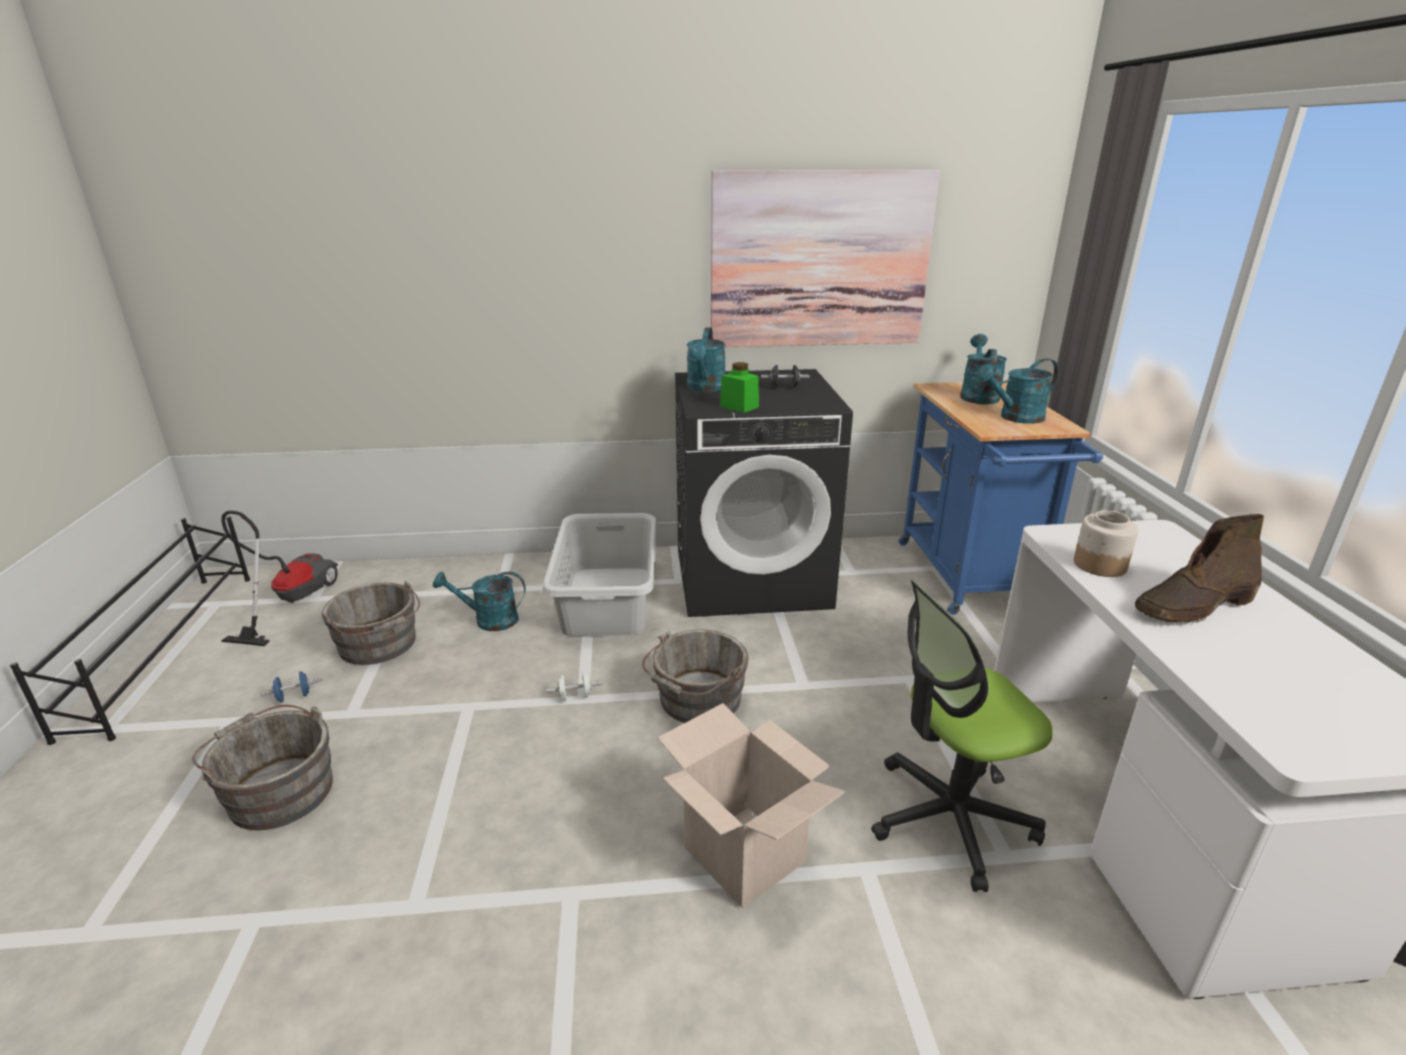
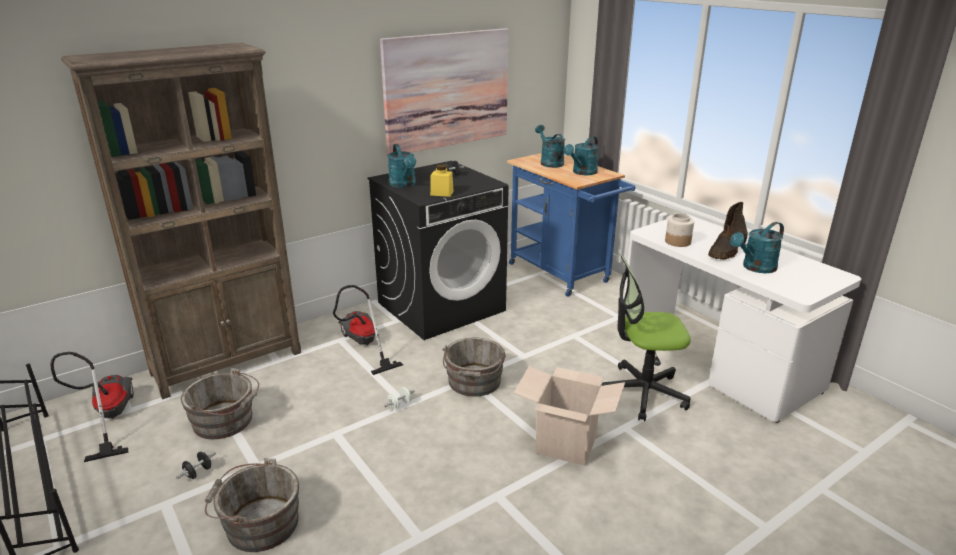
camera: 30 degrees left, 0 degrees up
blue dumbbell [260,671,322,703] -> black dumbbell [176,452,216,479]
turquoise watering can [433,572,525,631] -> turquoise watering can moved to [730,222,784,273]
grey laundry basket [543,513,657,636] -> vacuum cleaner [333,285,403,375]
green jar [720,362,759,413] -> yellow jar [430,164,454,197]
office chair [871,580,1053,892] -> office chair turned 45 degrees clockwise [601,254,691,421]
none -> brown bookcase [61,43,301,399]

